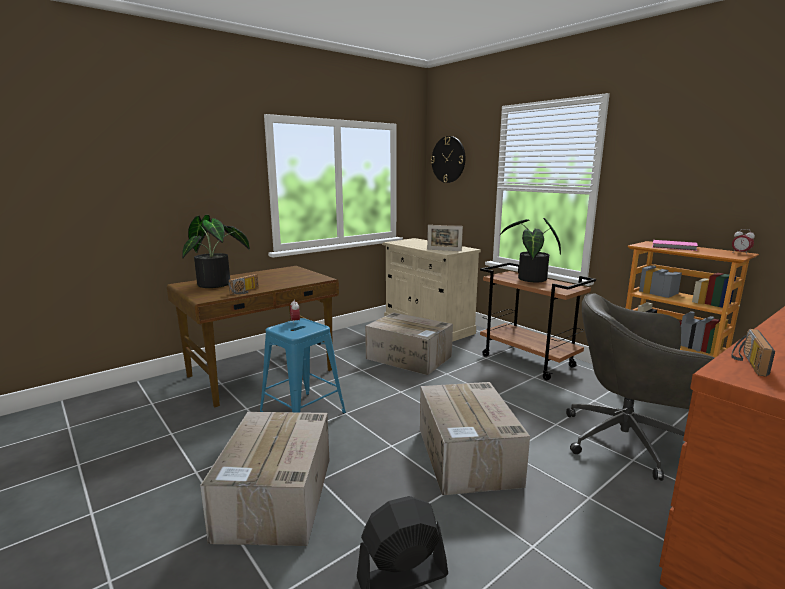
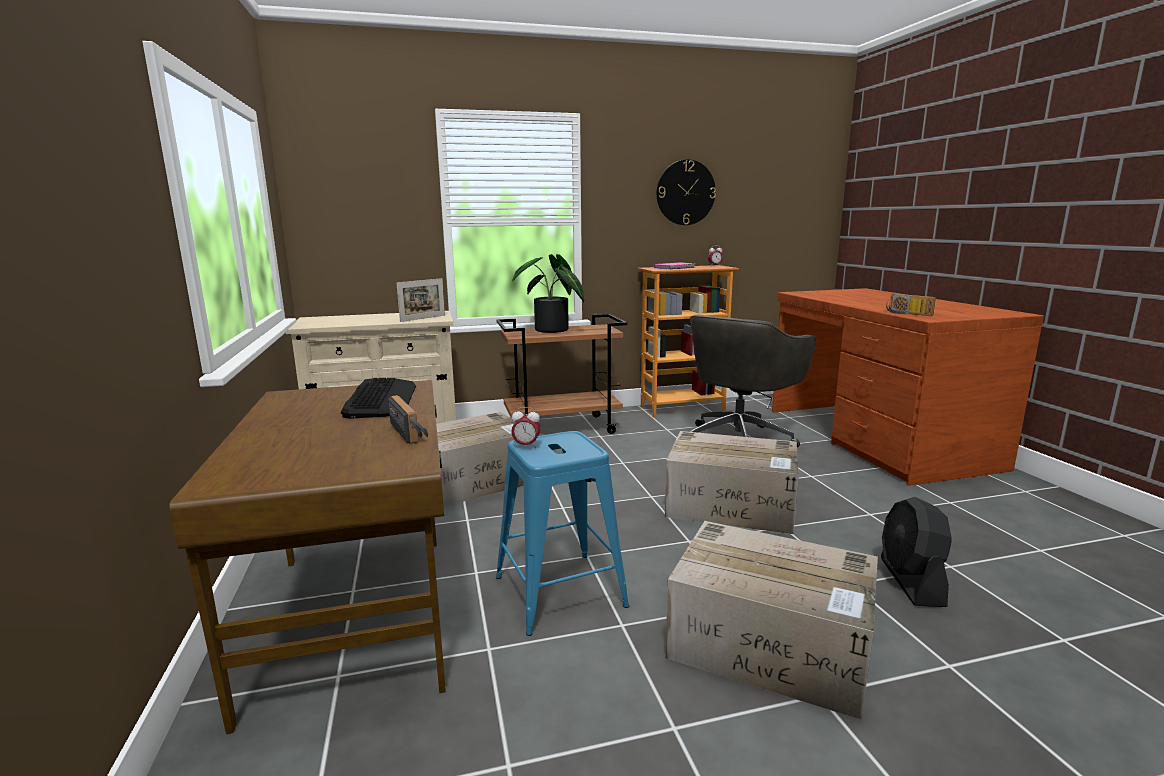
camera: 65 degrees left, 0 degrees up
potted plant [182,215,250,288] -> none
wall clock [431,136,465,183] -> wall clock moved to [657,160,716,225]
none -> keyboard [341,378,416,419]

